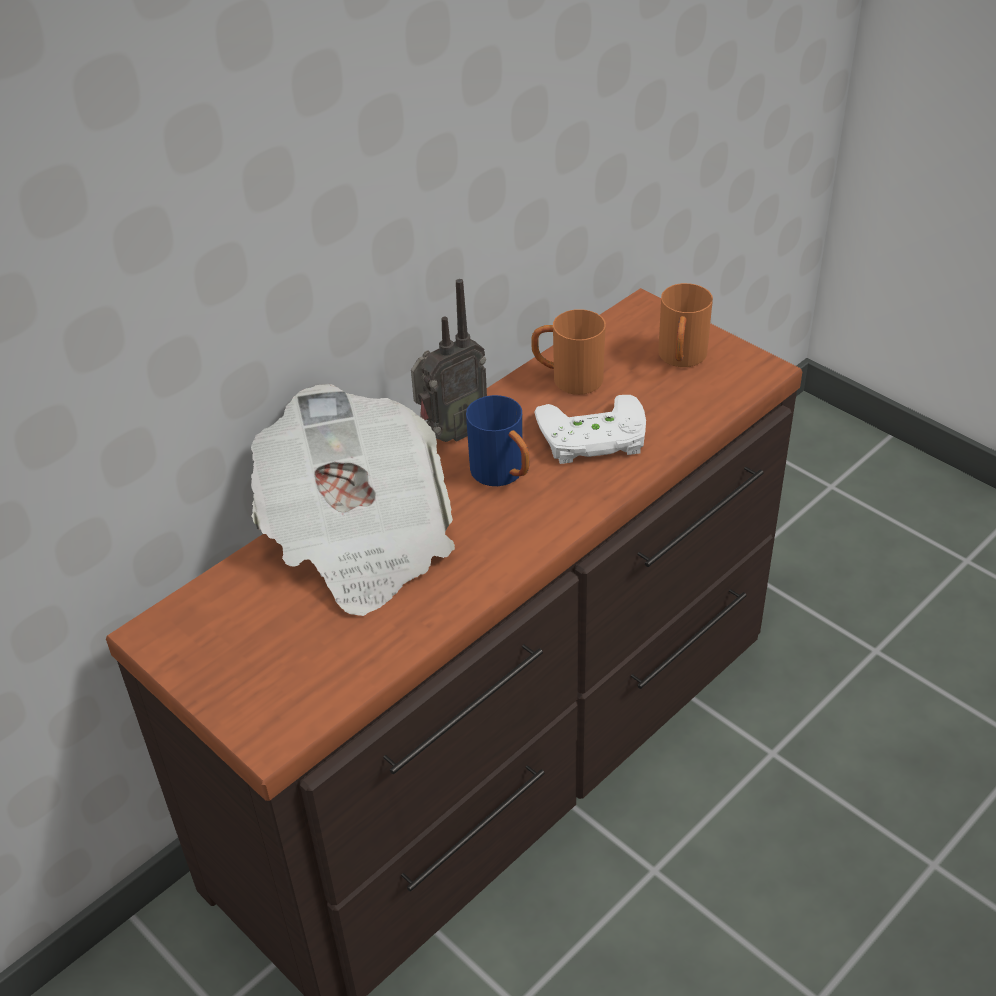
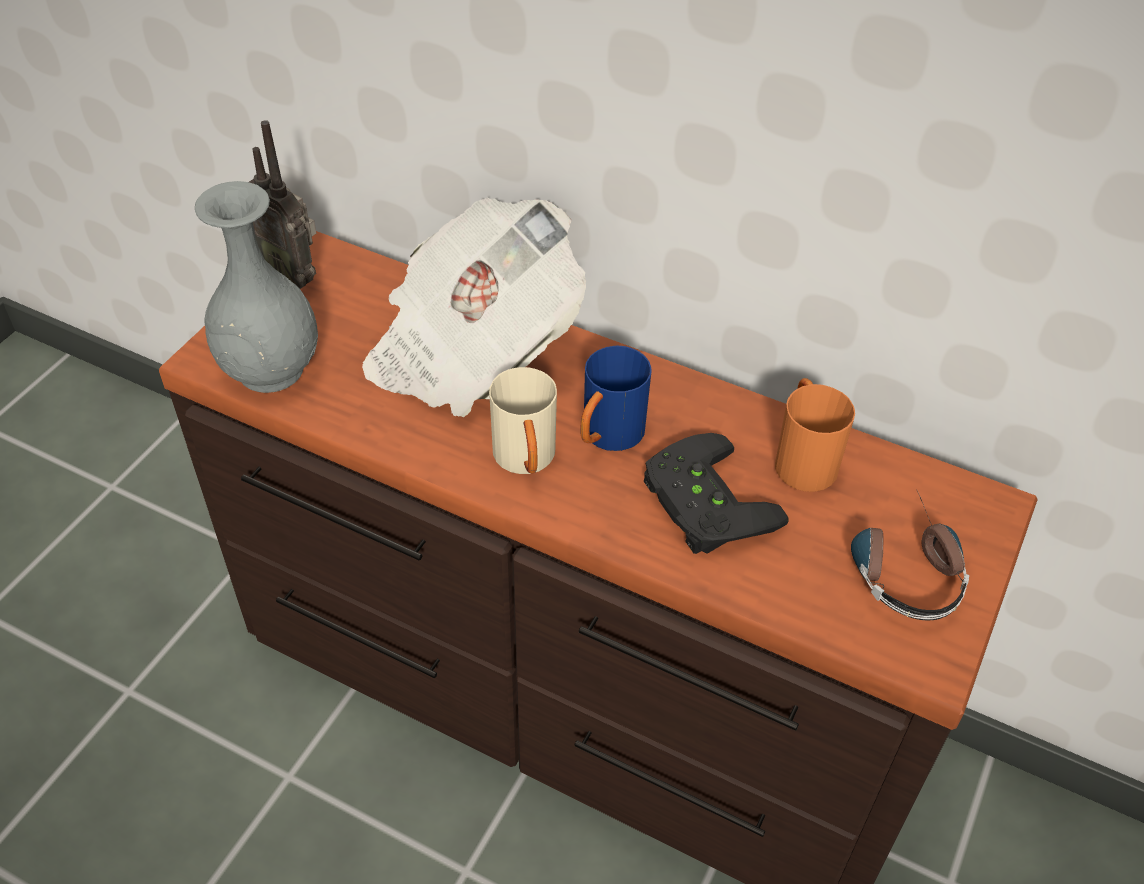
camera: 70 degrees right, 5 degrees up
radio [411,279,487,442] -> radio moved to [249,120,316,289]
white game controller [534,395,646,464] -> black game controller [644,433,789,554]
orange mug [658,283,713,367] -> headphones [851,491,969,620]
none -> grey vase [195,181,318,393]
none -> beige mug [489,367,557,474]

